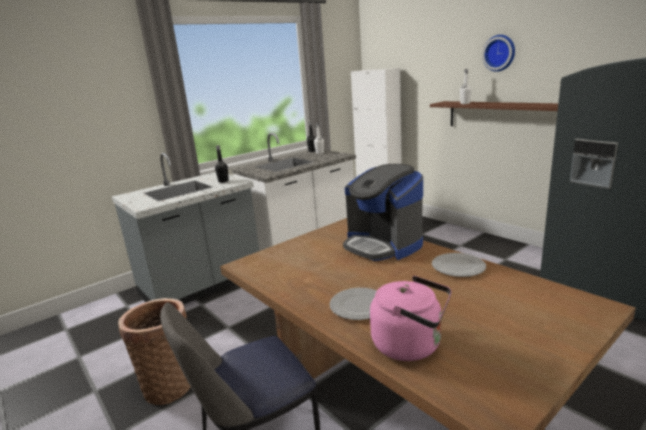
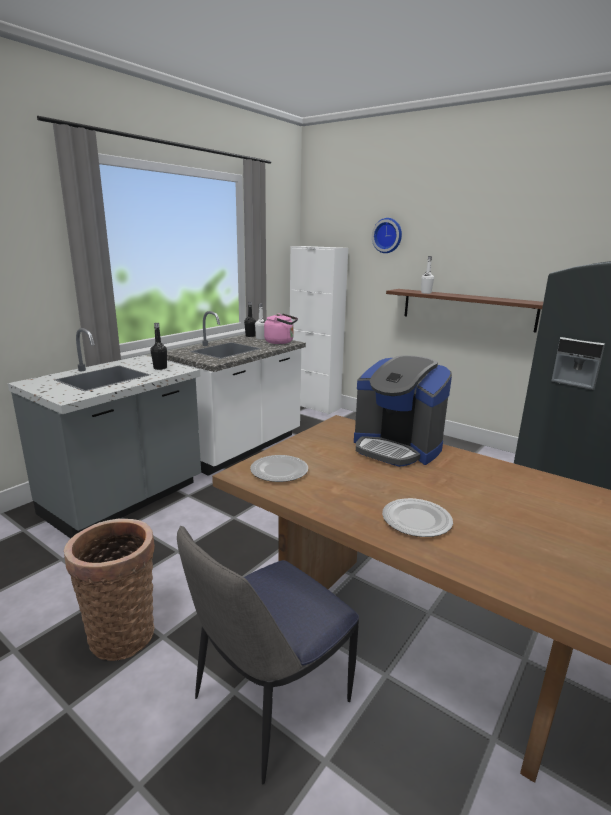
camera: 15 degrees left, 0 degrees up
pink kettle [370,276,452,361] -> pink kettle moved to [264,314,298,344]
plate [432,253,486,277] -> plate moved to [250,455,308,482]
wall clock [482,35,515,72] -> wall clock moved to [372,218,402,253]

